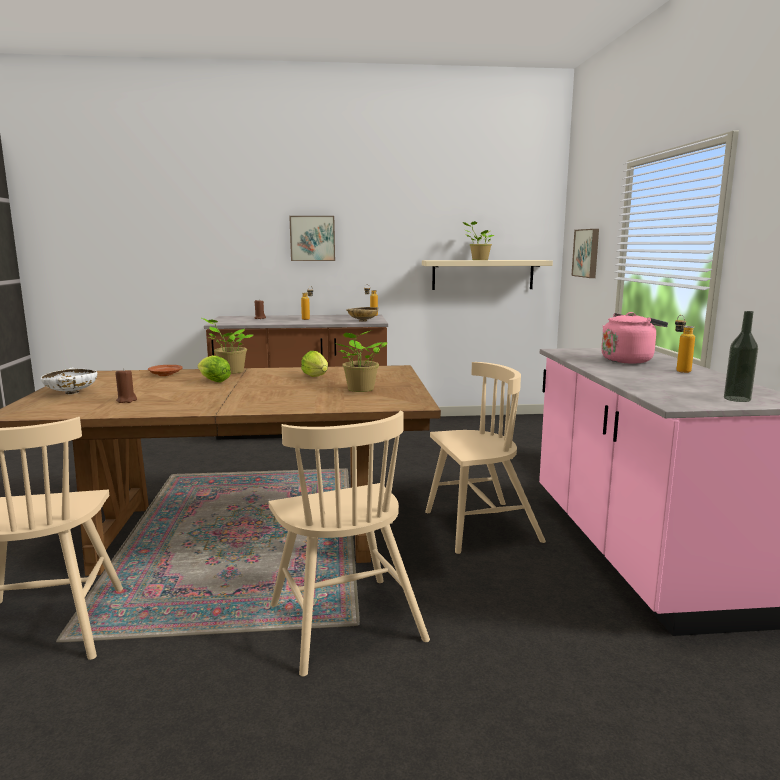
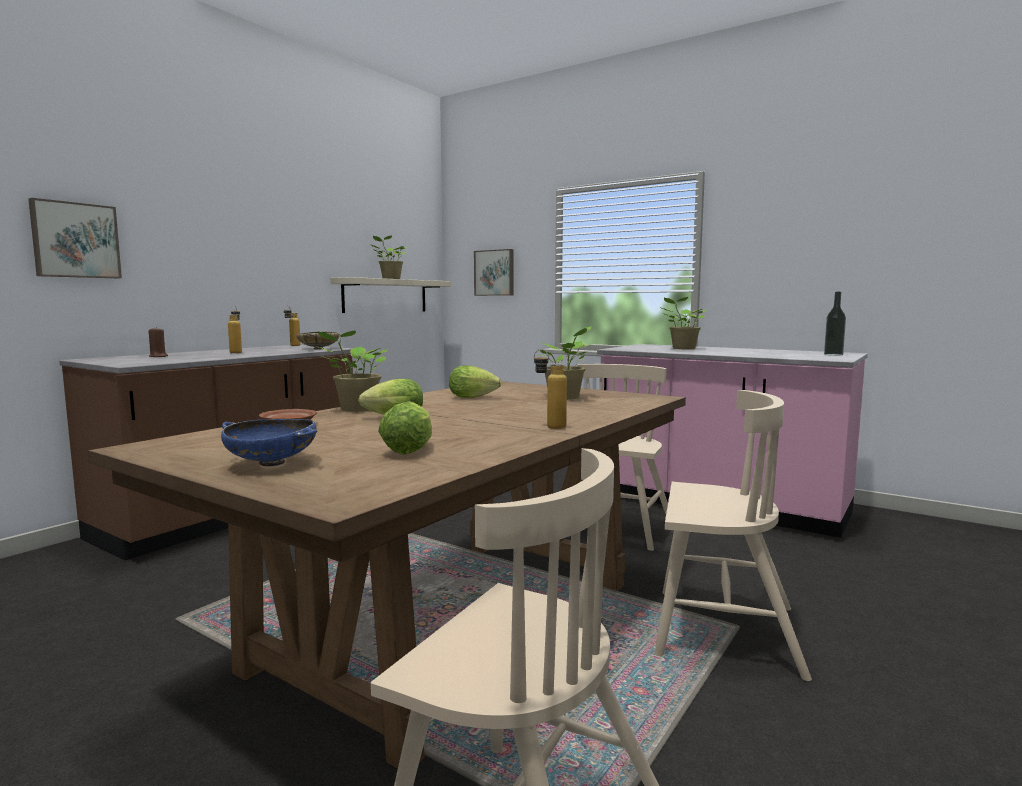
camera: 50 degrees left, 5 degrees down
white bowl [41,368,98,394] -> blue bowl [221,419,318,466]
brown candle [115,368,137,403] -> lettuce [378,401,432,455]
picture [289,216,335,261] -> picture moved to [28,198,122,278]
pink kettle [601,312,668,363] -> potted plant [662,297,707,349]
bottle [675,315,695,373] -> bottle moved to [534,349,567,429]

